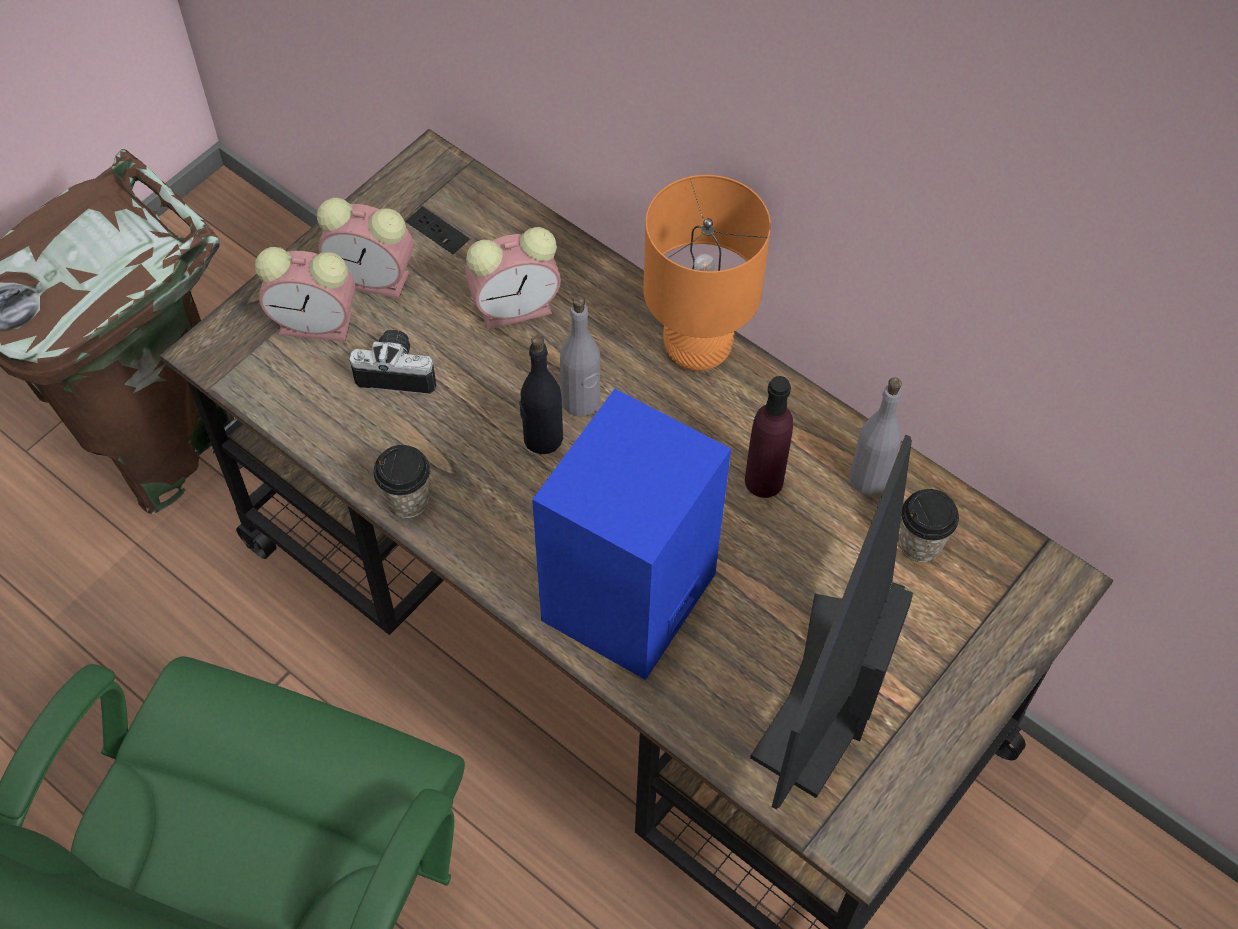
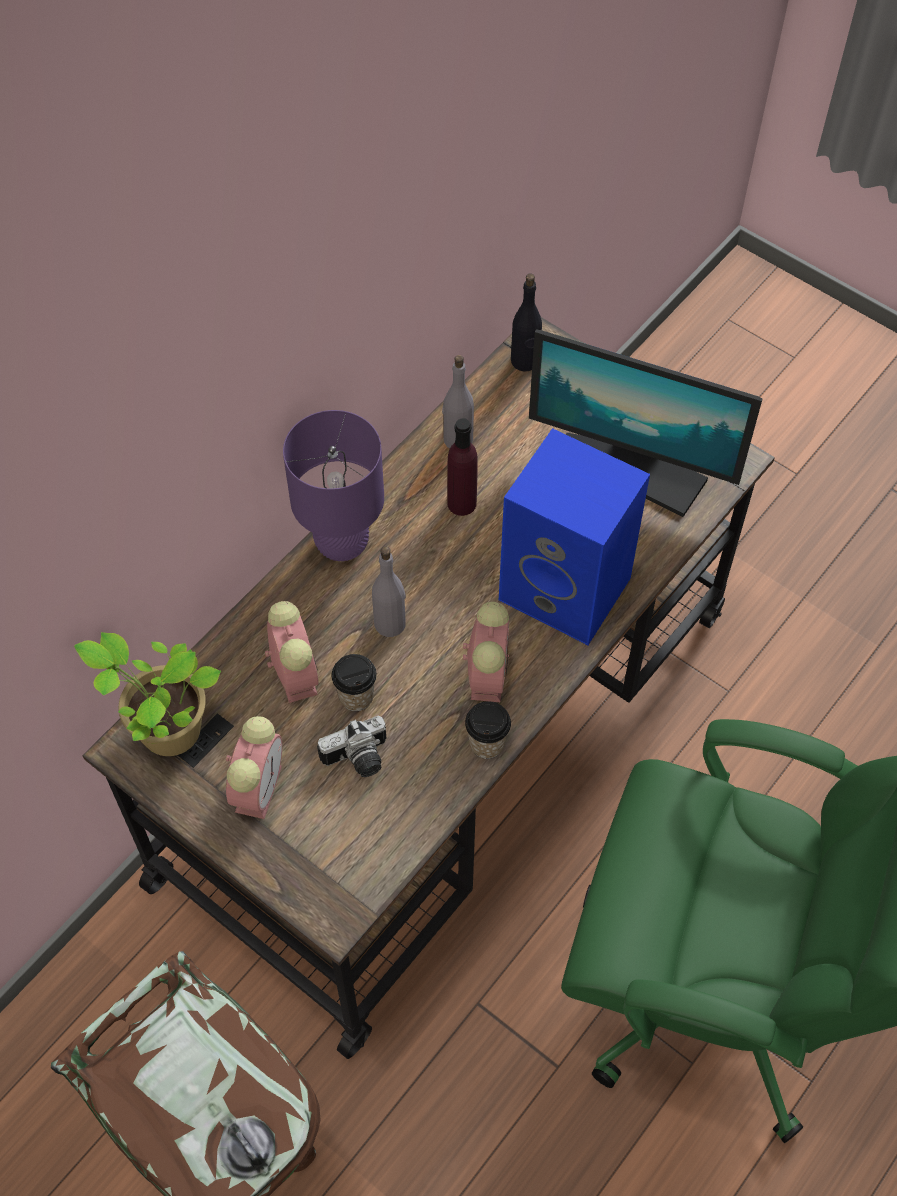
camera: 90 degrees left, 0 degrees up
alarm clock [255,247,355,342] -> alarm clock moved to [463,602,509,702]
camera [350,330,436,394] -> camera turned 120 degrees counterclockwise [317,716,386,777]
black bottle [519,335,563,454] -> black bottle moved to [511,273,542,372]
orange table lamp [643,175,771,371] -> purple table lamp [283,410,384,561]
cup [899,489,959,562] -> cup moved to [331,654,377,711]
none -> potted plant [74,632,221,756]

